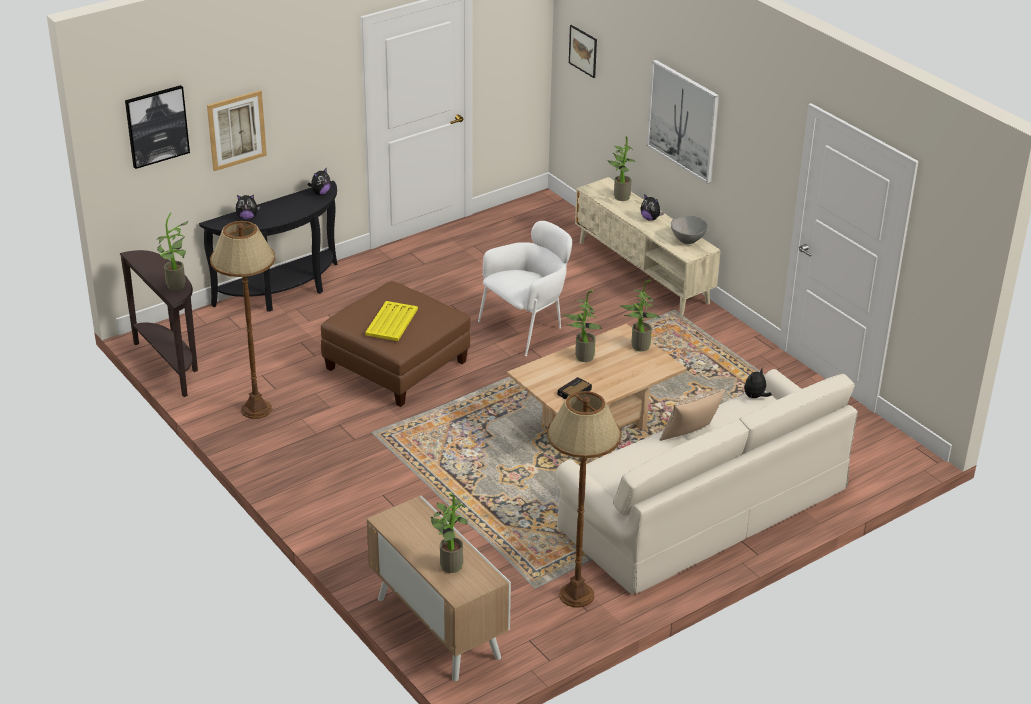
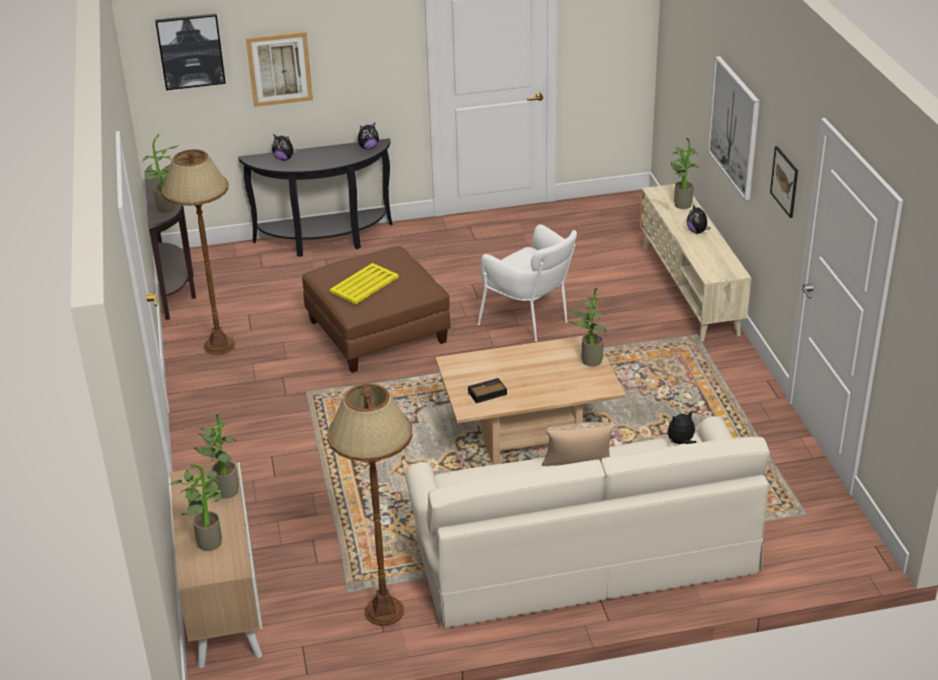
camera: 25 degrees right, 0 degrees up
white armchair [478,221,572,356] -> white armchair turned 60 degrees clockwise [477,224,577,342]
potted plant [562,290,602,362] -> potted plant moved to [194,412,239,499]
picture [569,25,597,78] -> picture moved to [770,146,798,218]
grey bowl [671,216,708,244] -> none

